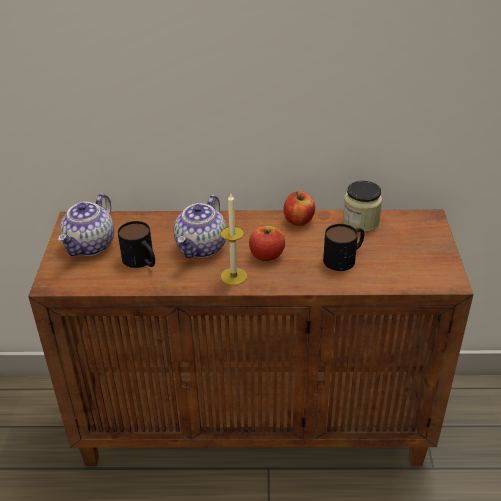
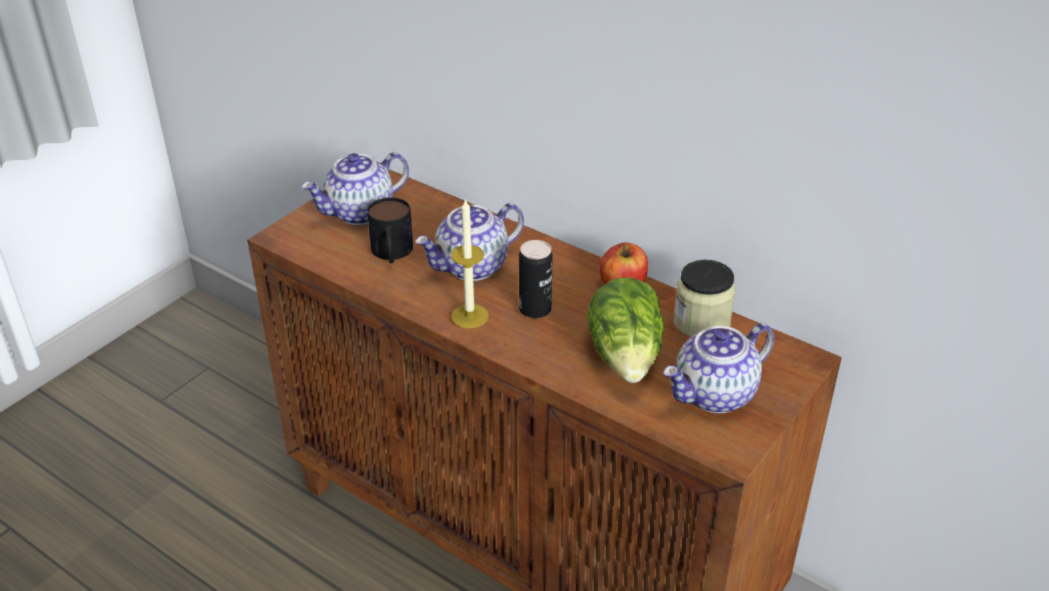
camera: 35 degrees right, 0 degrees up
apple [249,226,285,261] -> can [519,240,553,318]
mug [323,224,364,271] -> lettuce [587,278,664,383]
none -> teapot [663,323,774,413]

